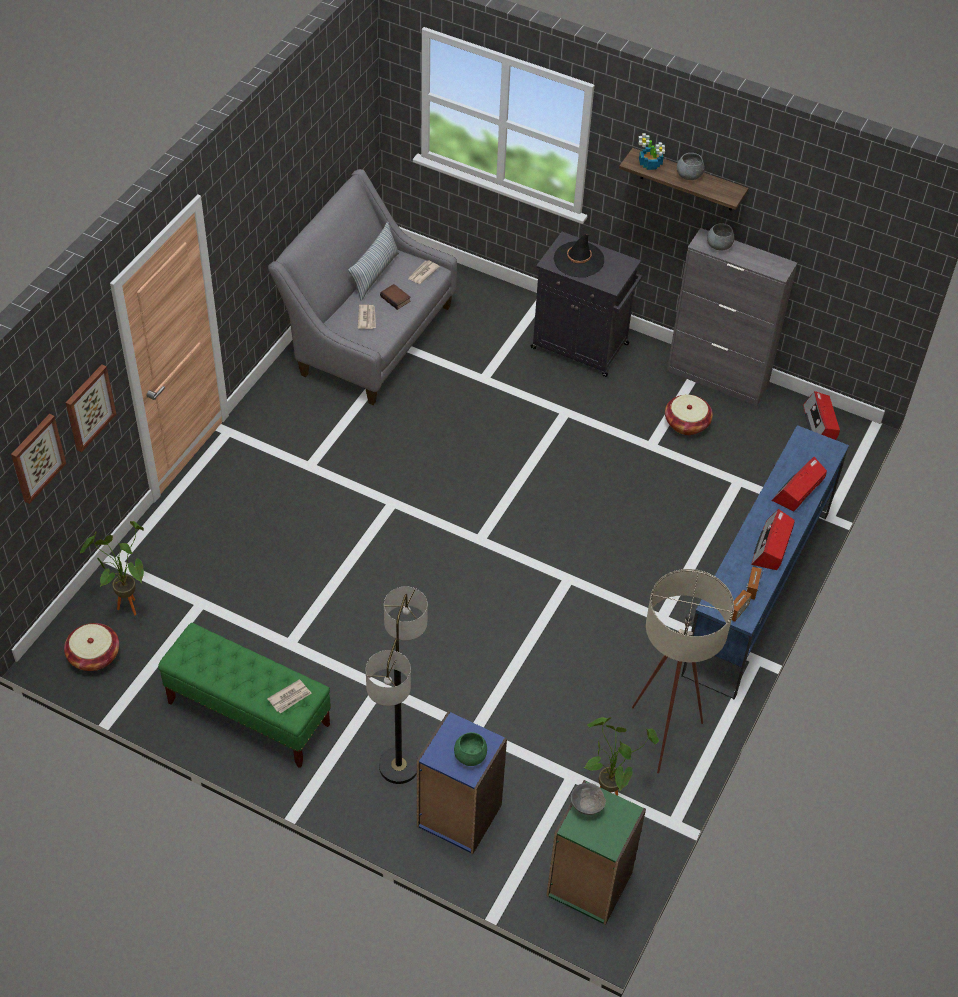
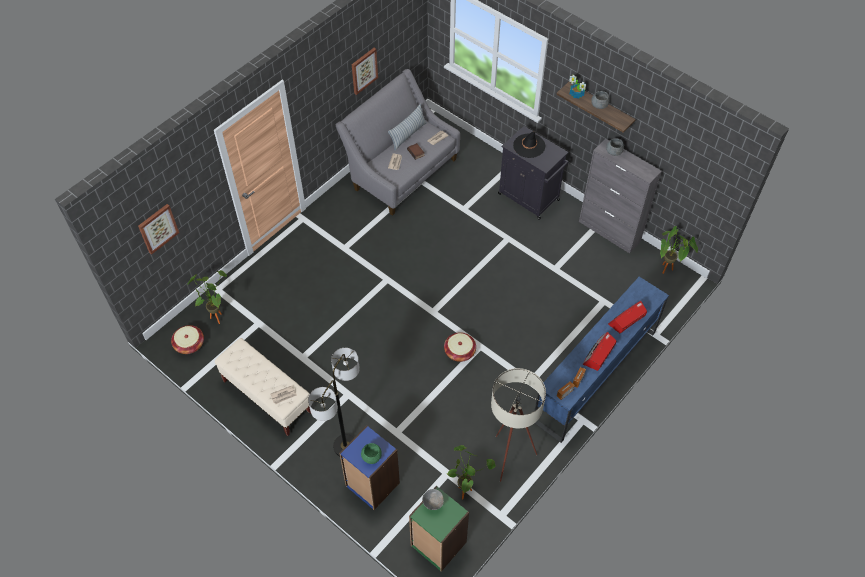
camera: 15 degrees right, 5 degrees up
picture [66,365,116,452] -> picture moved to [352,48,378,95]
green bench [158,623,331,768] -> beige bench [215,338,311,436]
basket [665,395,713,435] -> basket moved to [444,332,476,362]
radio [803,391,840,440] -> potted plant [660,226,698,274]

